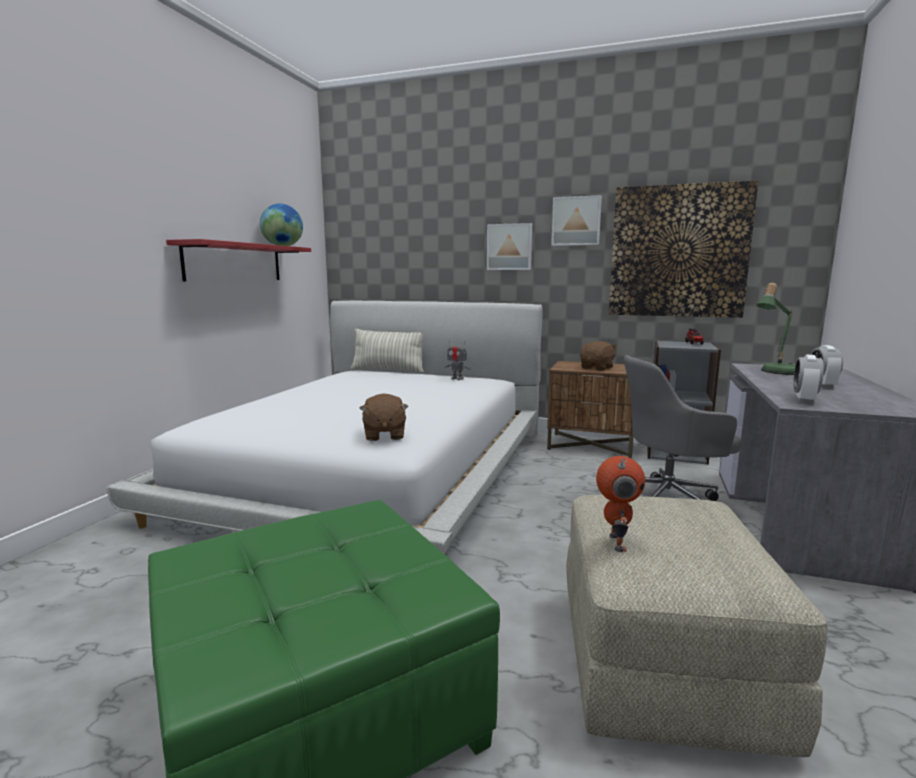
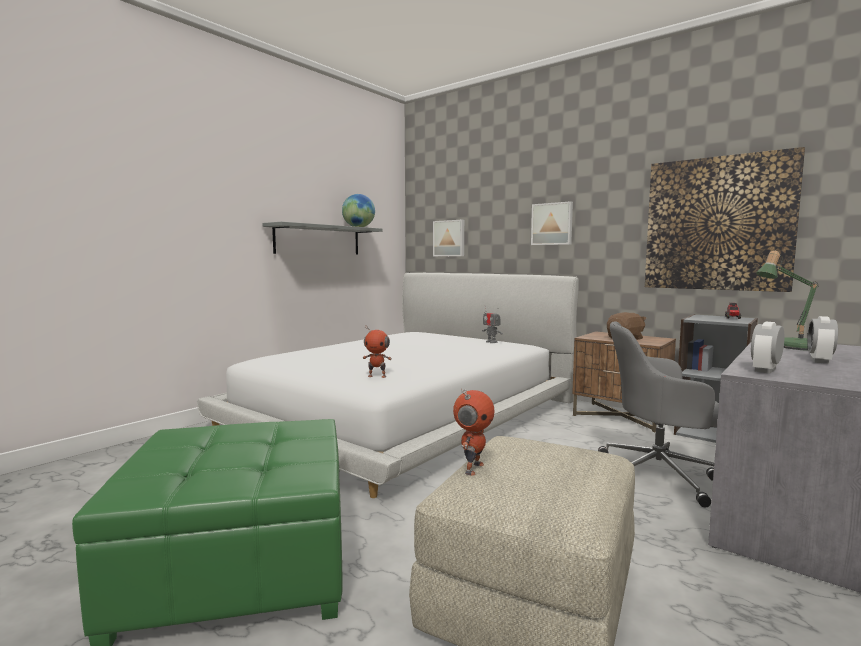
camera: 20 degrees right, 5 degrees down
red shelf [166,239,311,281] -> grey shelf [262,222,383,255]
pillow [351,329,424,373] -> none
brown plush toy [359,393,408,441] -> toy robot [363,326,392,378]
picture [551,195,602,246] -> picture moved to [433,220,464,256]

